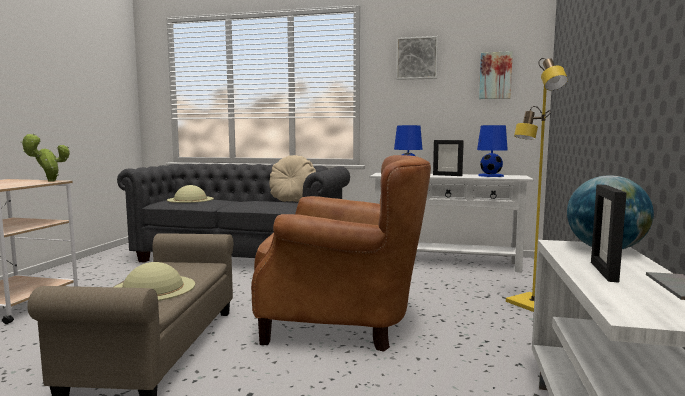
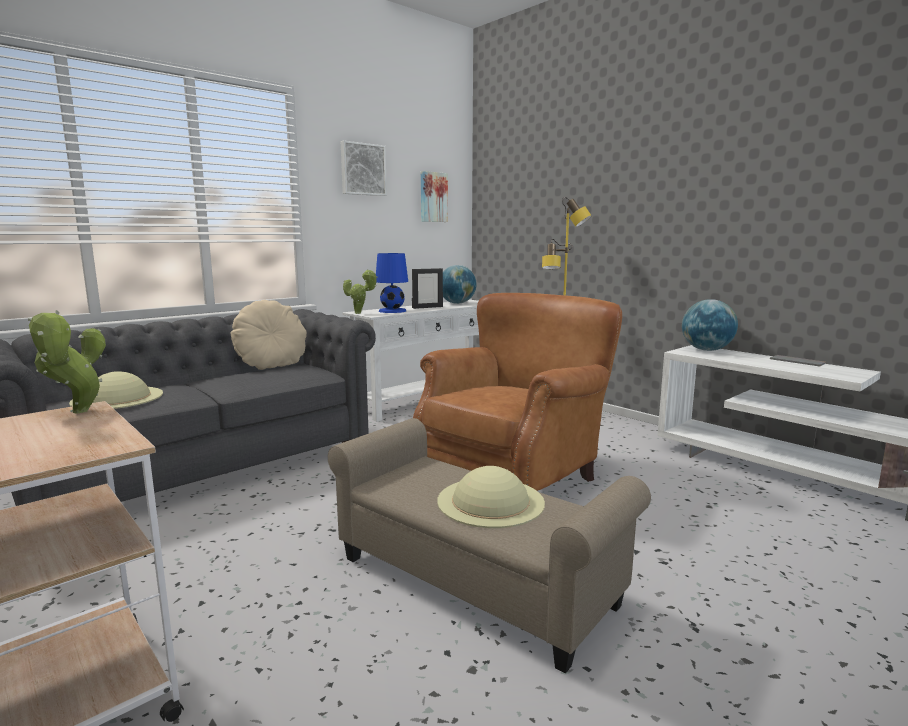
camera: 55 degrees left, 5 degrees up
blue table lamp [477,125,508,177] -> globe [443,265,477,304]
picture frame [591,185,627,282] -> none
none -> potted plant [343,269,377,314]

